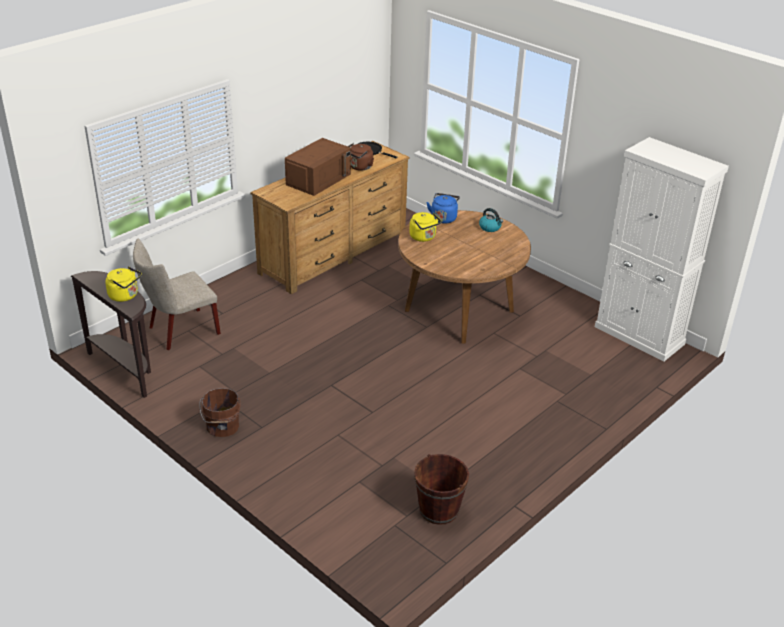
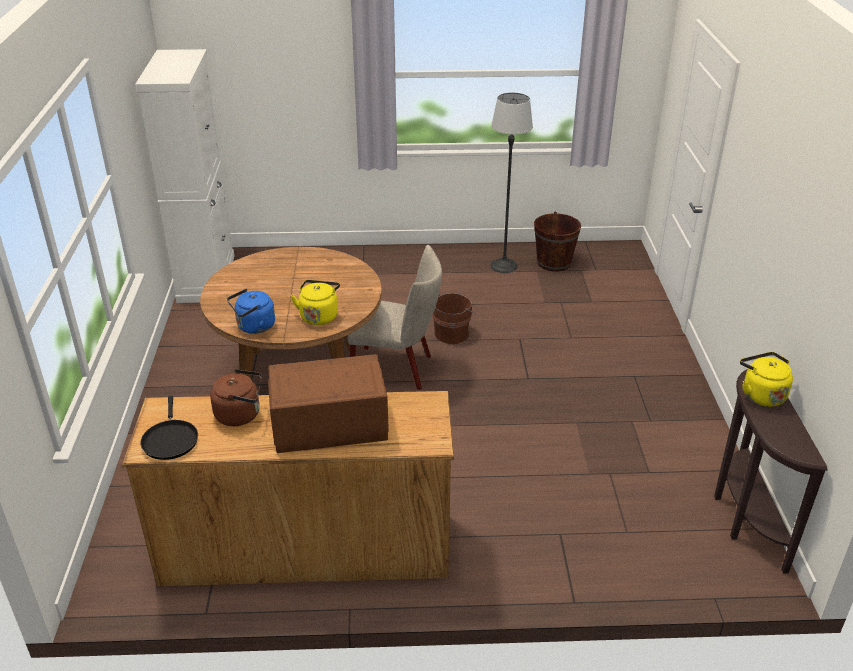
camera: 135 degrees left, 0 degrees up
beige chair [133,239,221,350] -> beige chair moved to [347,245,442,390]
brown bucket [199,388,241,437] -> brown bucket moved to [432,293,476,344]
kettle [479,208,503,232] -> none
none -> floor lamp [491,92,533,273]

